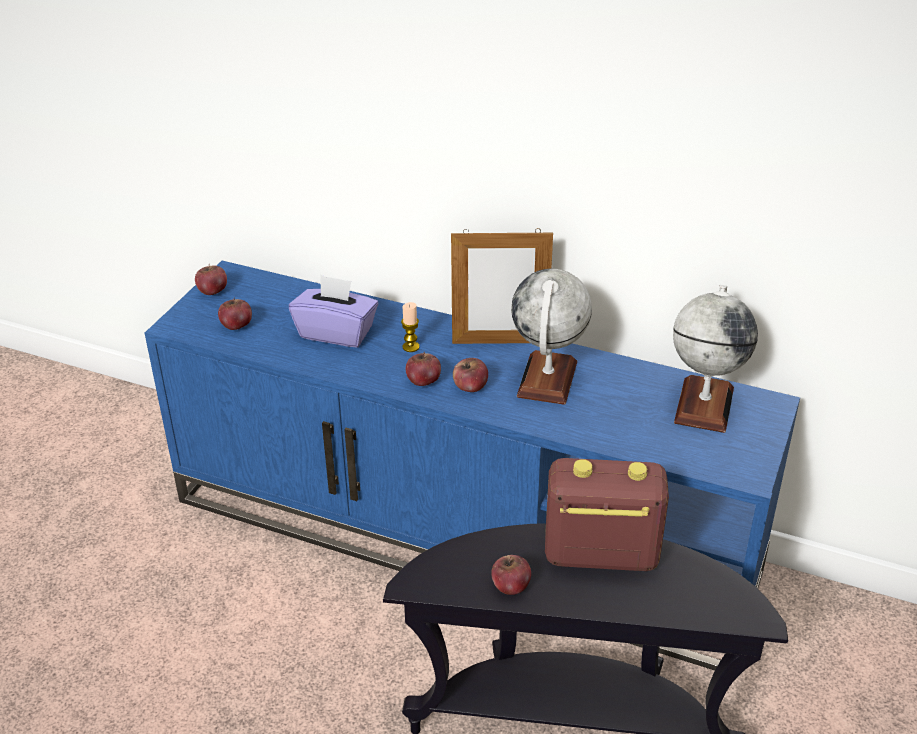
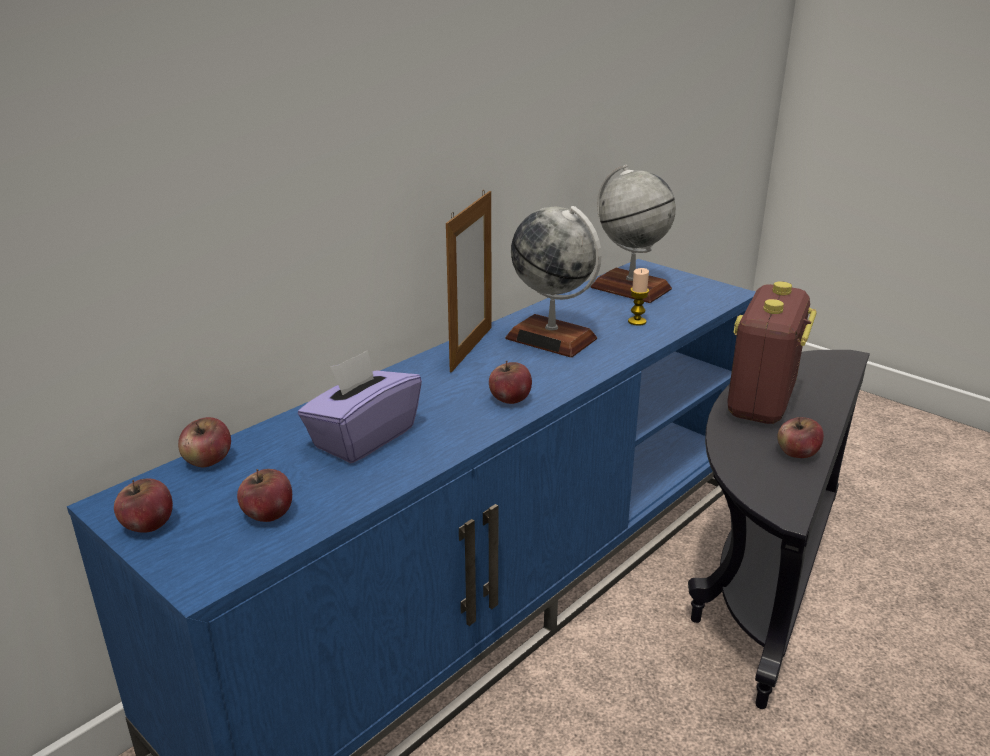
camera: 70 degrees left, 10 degrees down
candle [401,302,420,352] -> candle moved to [628,268,649,326]
apple [453,358,488,392] -> apple moved to [178,417,231,468]

